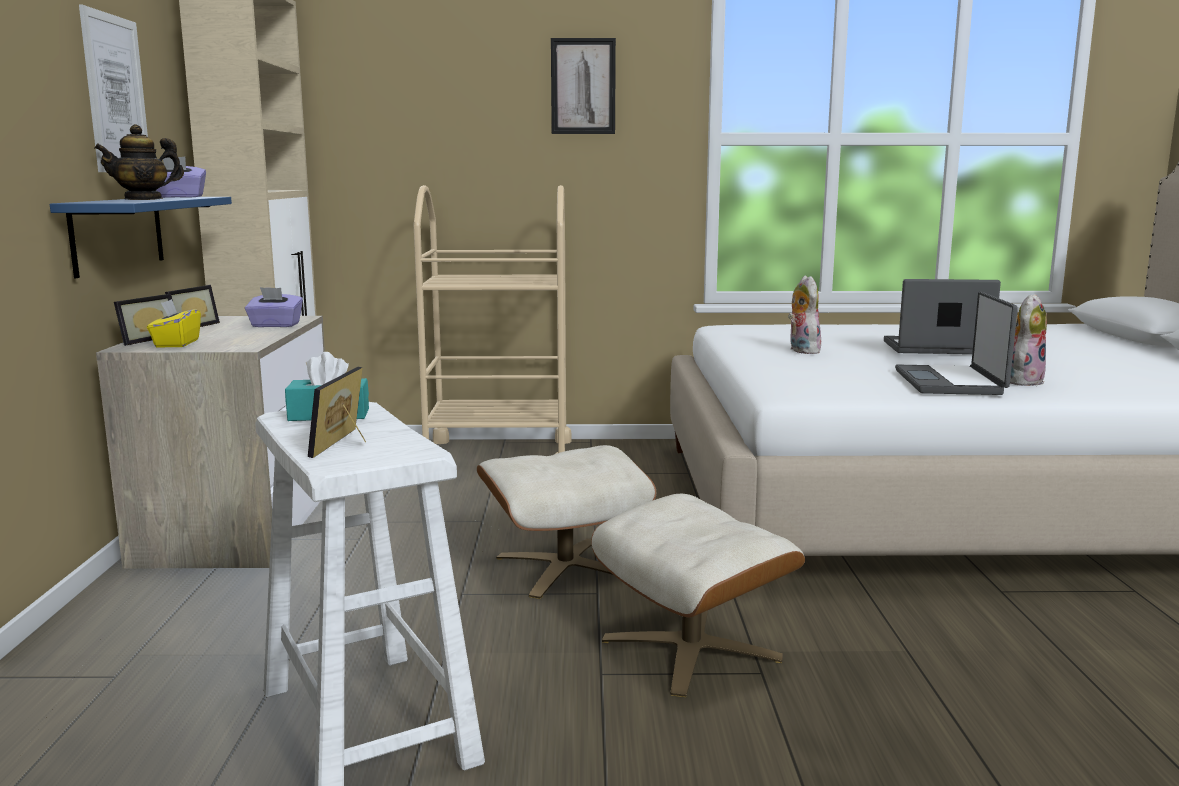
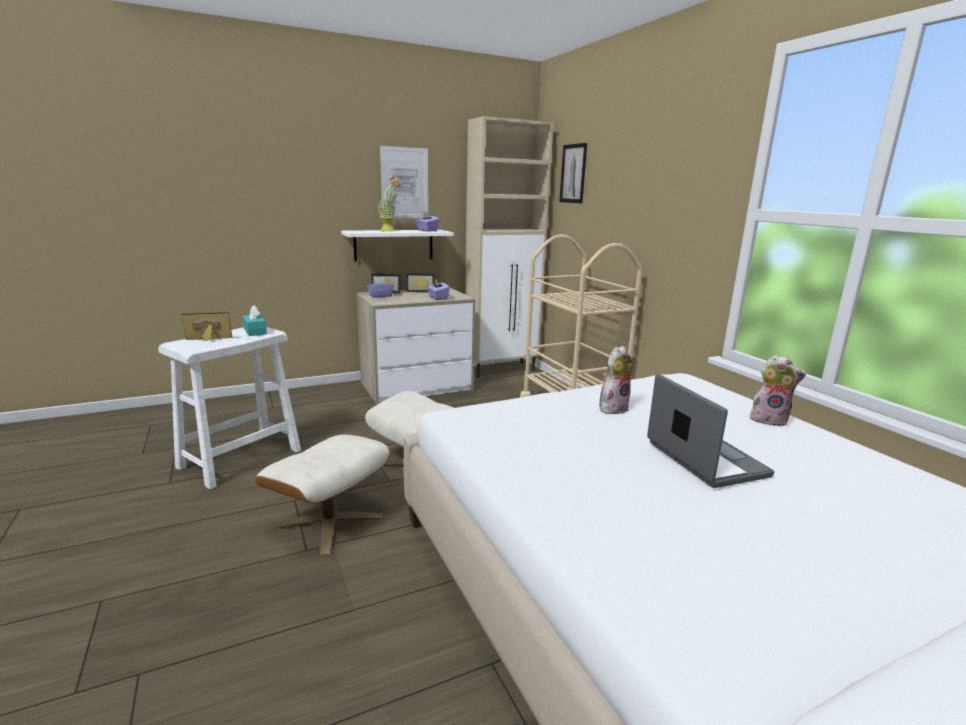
camera: 65 degrees right, 5 degrees up
blue shelf [50,197,232,278] -> white shelf [341,230,454,262]
teapot [94,124,184,200] -> potted plant [378,177,400,232]
yellow tissue box [147,299,201,347] -> purple tissue box [366,276,394,298]
picture [551,38,616,134] -> picture moved to [559,143,587,203]
laptop [895,292,1018,395] -> none
plush toy [1010,294,1047,386] -> plush toy moved to [750,355,806,426]

